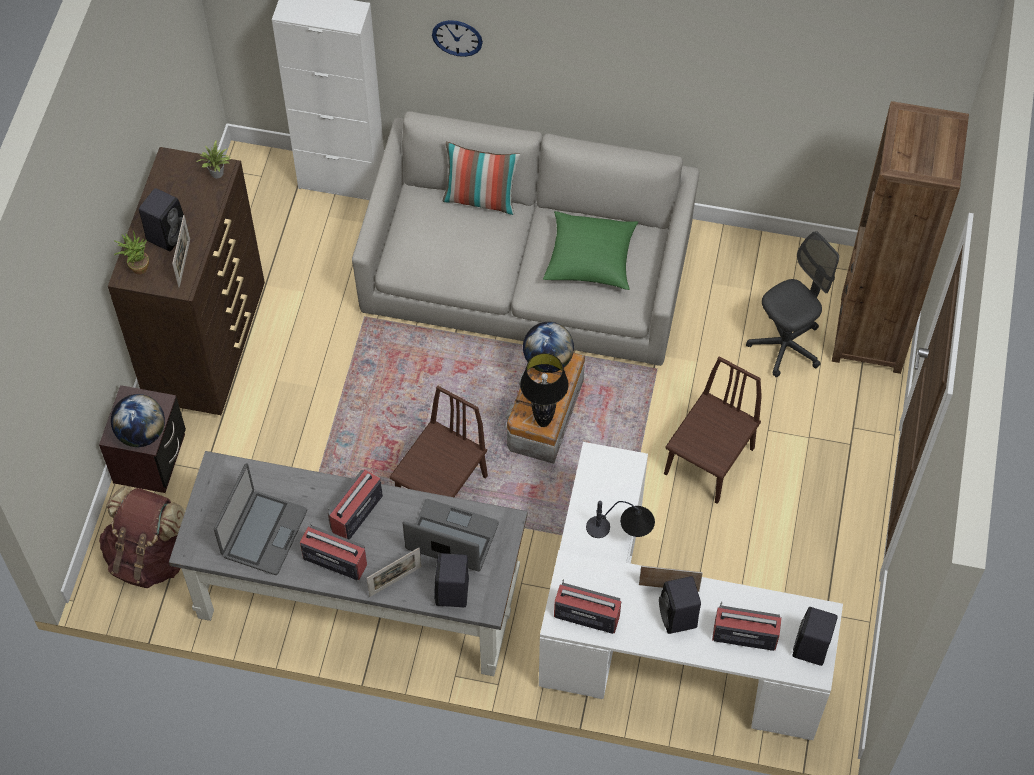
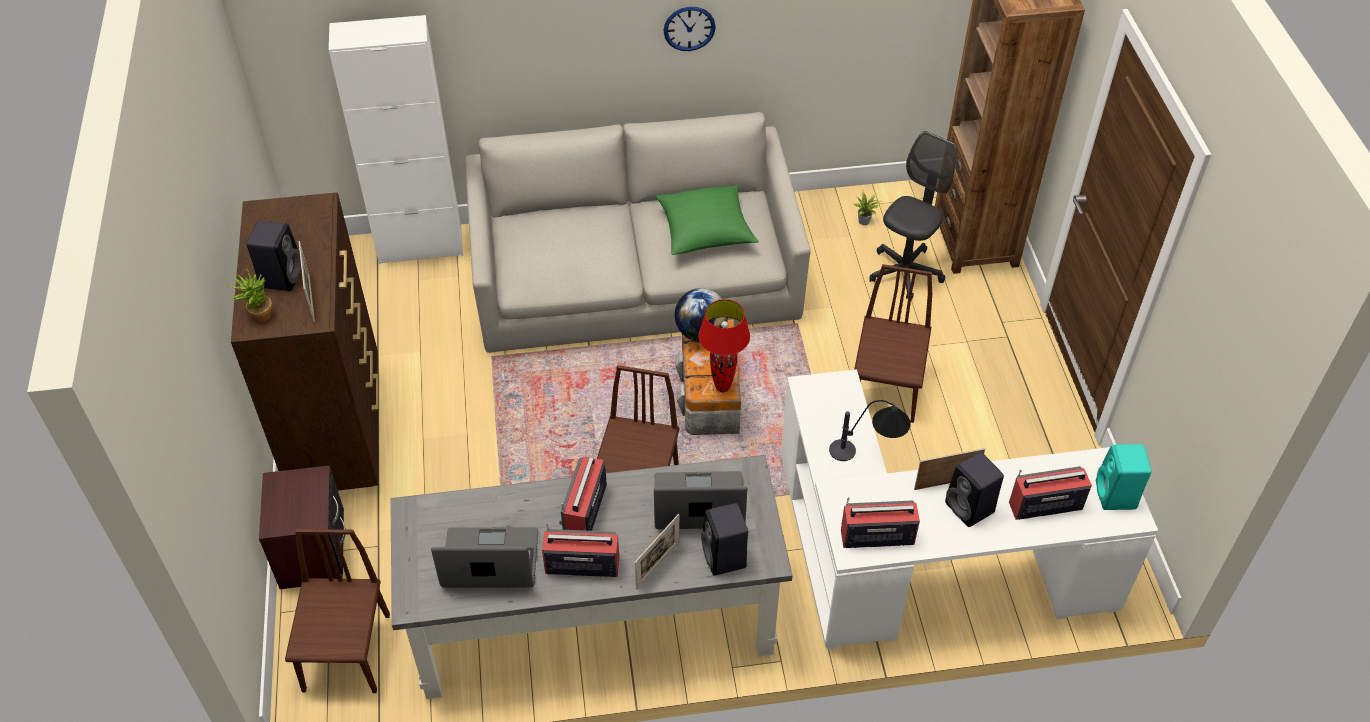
camera: 20 degrees left, 10 degrees down
brown backpack [99,486,185,588] -> brown chair [285,529,390,693]
globe [111,394,165,447] -> none
potted plant [197,141,232,179] -> potted plant moved to [853,191,882,225]
laptop [214,463,307,575] -> laptop turned 90 degrees counterclockwise [431,527,538,588]
wall clock [432,20,483,57] -> wall clock moved to [663,7,716,51]
pillow [443,142,520,215] -> none
black table lamp [520,353,569,427] -> red table lamp [698,299,750,393]
black speaker [793,607,838,666] -> turquoise speaker [1096,444,1151,510]

